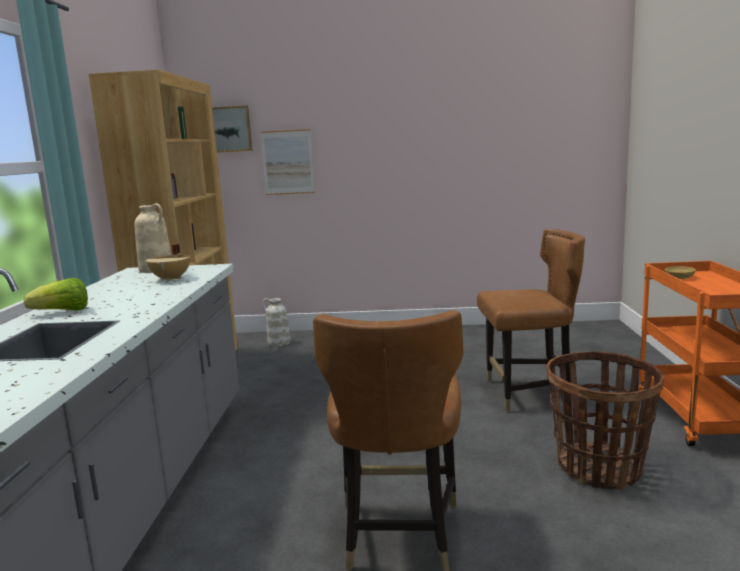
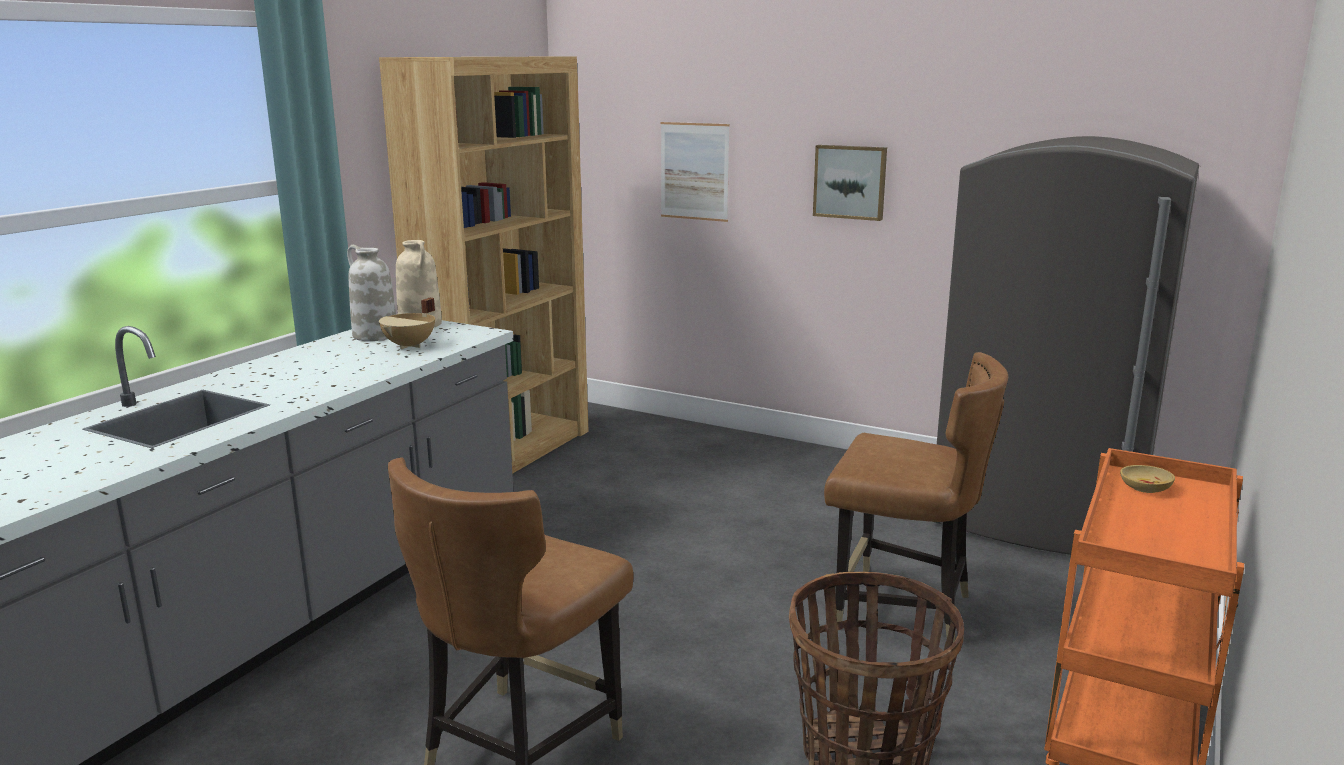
camera: 25 degrees right, 5 degrees up
lettuce [24,278,88,311] -> none
picture [212,106,252,153] -> picture moved to [813,145,887,221]
white vase [262,298,291,347] -> white vase moved to [347,245,396,341]
none -> grey fridge [935,136,1199,555]

